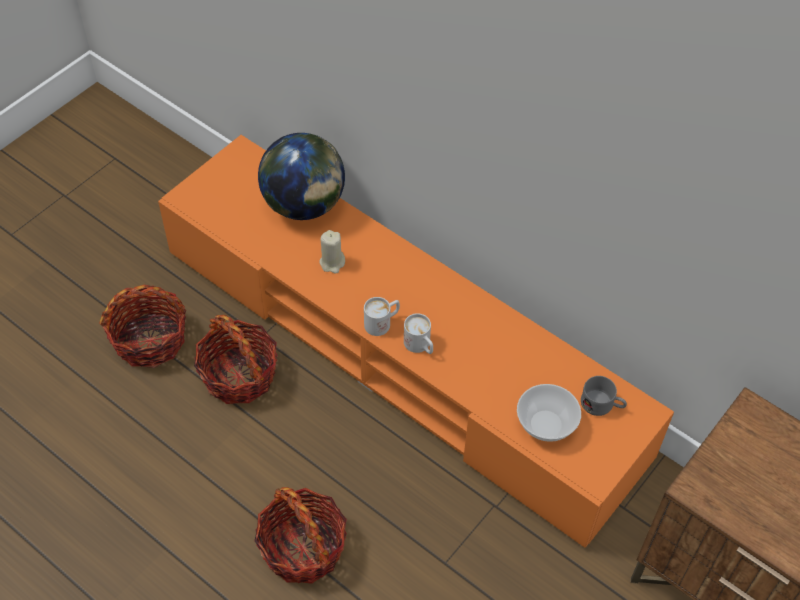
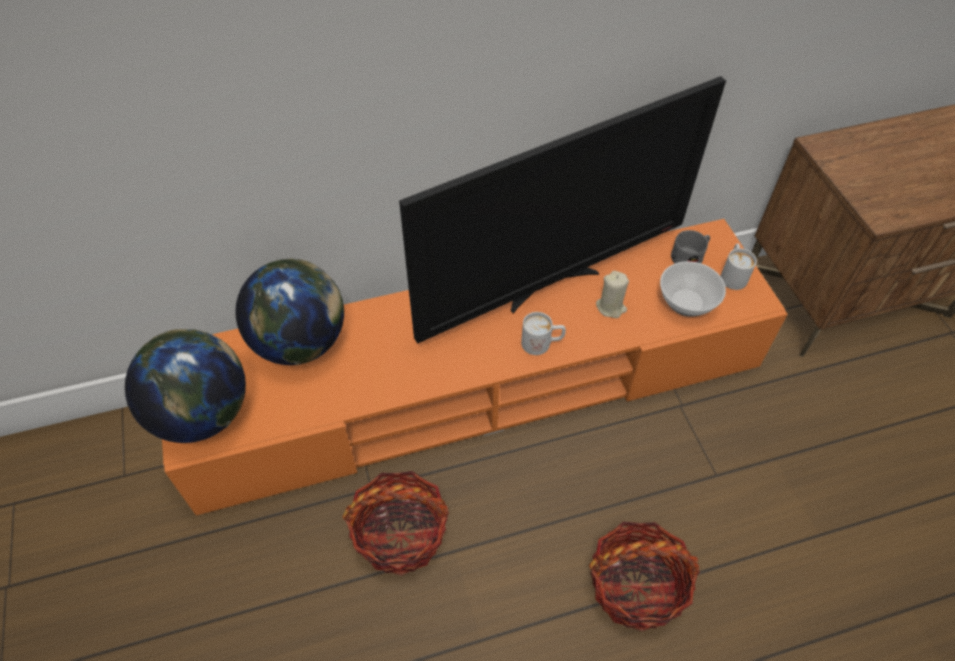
camera: 55 degrees left, 0 degrees up
basket [99,285,186,368] -> none
beige candle [319,230,345,274] -> beige candle moved to [596,271,629,318]
white mug [364,297,400,336] -> white mug moved to [721,243,757,290]
none -> globe [125,329,246,443]
none -> television [399,76,726,344]

